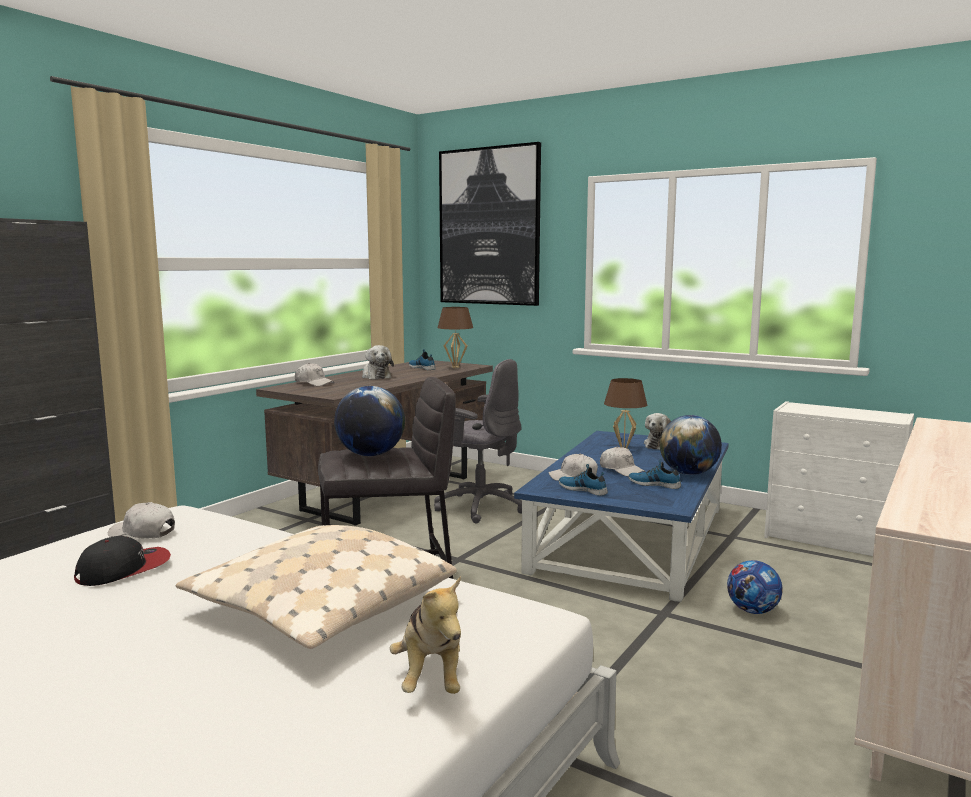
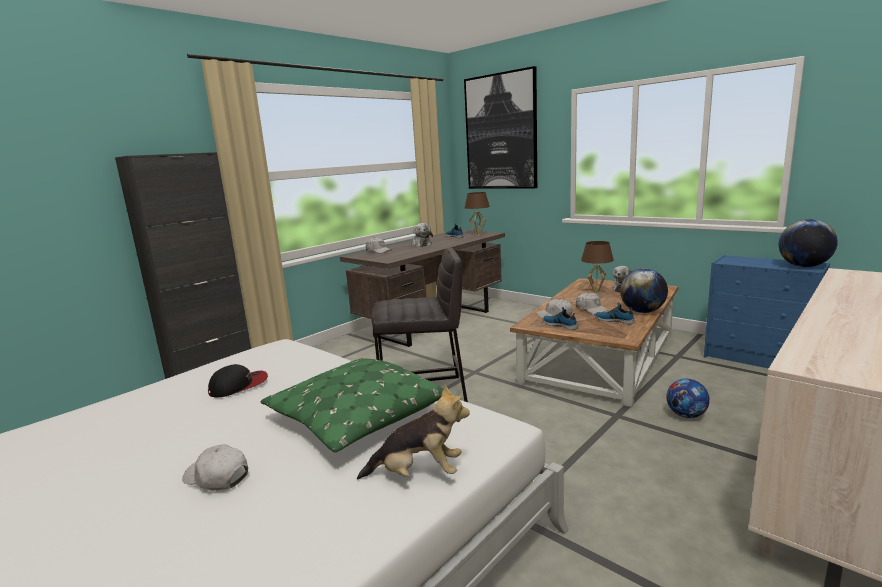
camera: 10 degrees right, 5 degrees up
white cap [108,502,175,538] -> white cap moved to [182,444,248,491]
beige pillow [176,525,457,649] -> green pillow [260,358,443,452]
globe [334,386,405,456] -> globe moved to [779,219,838,267]
plush toy [390,576,461,694] -> plush toy turned 90 degrees counterclockwise [357,384,470,479]
grey office chair [434,359,522,524] -> none
blue coffee table [514,431,729,602] -> brown coffee table [510,278,679,407]
white dresser [764,401,914,556] -> blue dresser [704,255,830,368]

